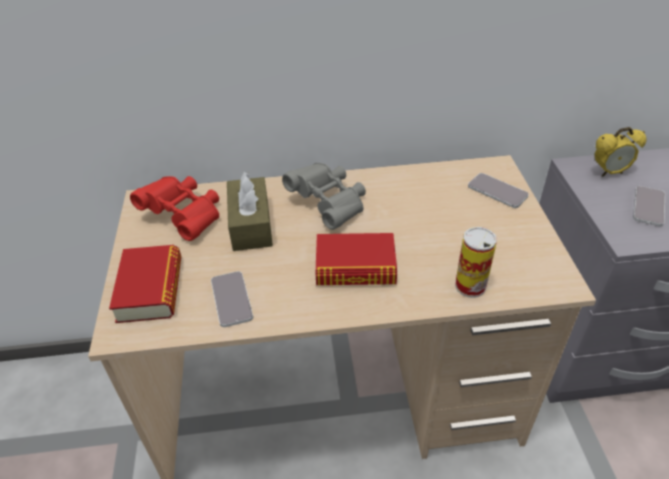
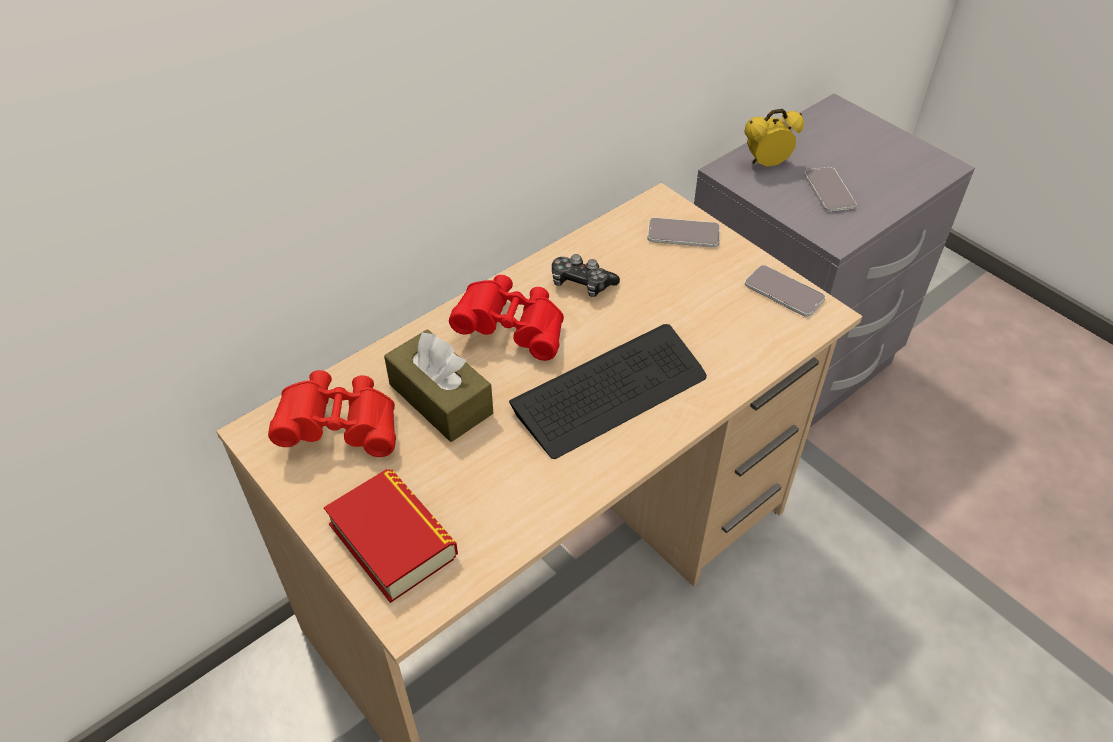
camera: 35 degrees left, 5 degrees up
phone [211,271,253,327] -> phone moved to [745,265,825,317]
grey binoculars [282,163,366,230] -> red binoculars [449,275,564,361]
book [316,233,397,285] -> keyboard [509,324,707,459]
can [455,227,497,298] -> none
alarm clock [595,127,646,177] -> alarm clock turned 150 degrees counterclockwise [745,109,804,167]
none -> game controller [552,254,620,297]

